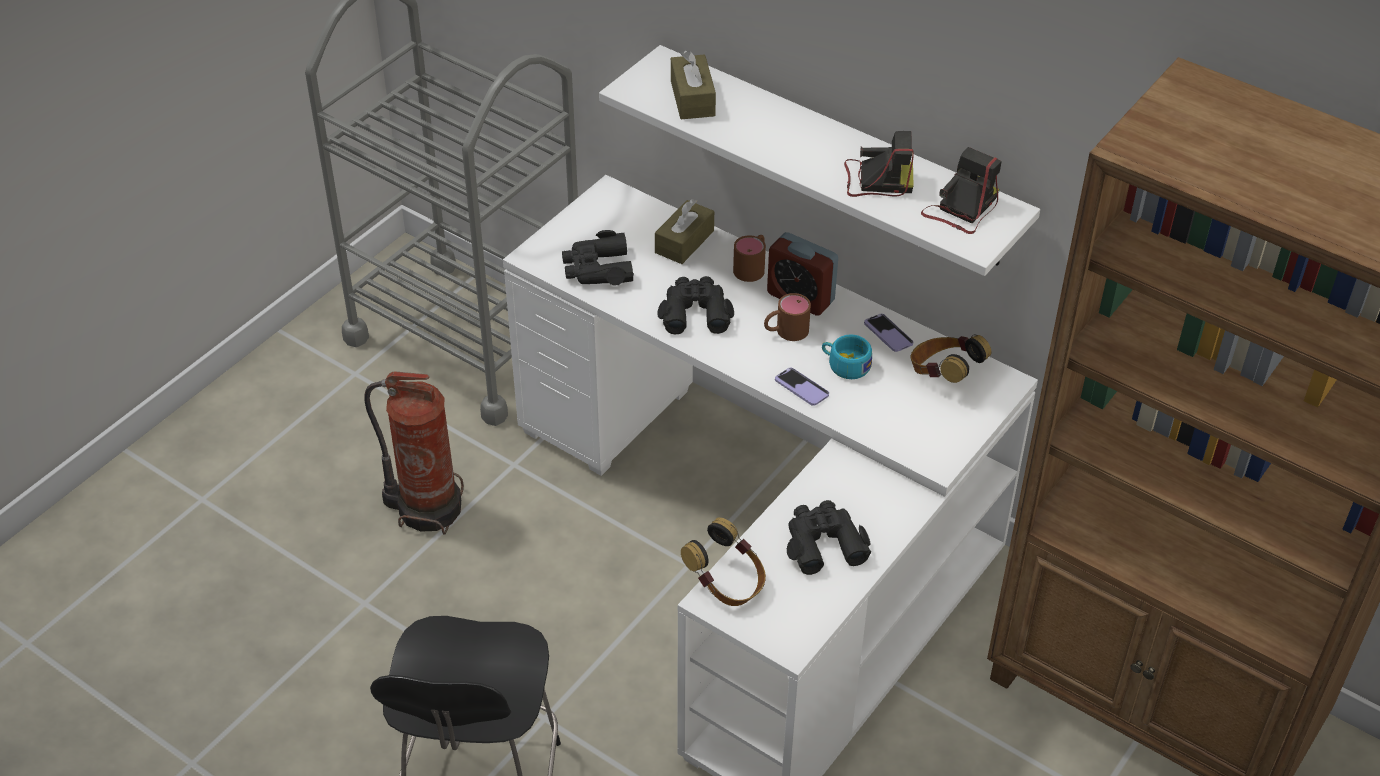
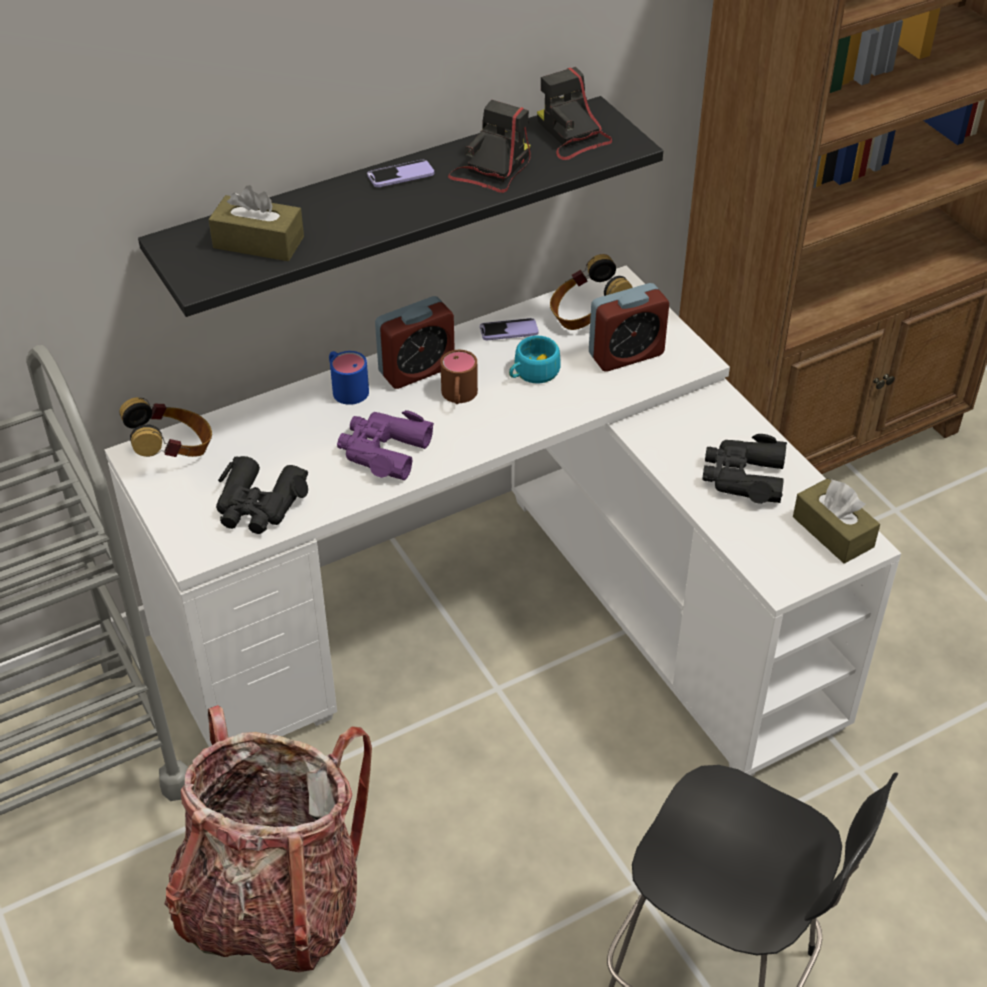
camera: 65 degrees left, 0 degrees up
fire extinguisher [365,371,464,535] -> backpack [165,705,372,972]
white shelf [599,45,1040,276] -> black shelf [138,96,663,317]
brown tissue box [655,199,714,264] -> brown tissue box moved to [793,478,880,563]
black binoculars [657,276,734,334] -> purple binoculars [337,410,434,480]
headphones [681,517,766,606] -> headphones moved to [119,397,212,457]
brown mug [733,235,766,282] -> blue mug [329,351,369,405]
phone [775,368,829,406] -> phone moved to [367,160,434,187]
none -> alarm clock [589,283,669,372]

